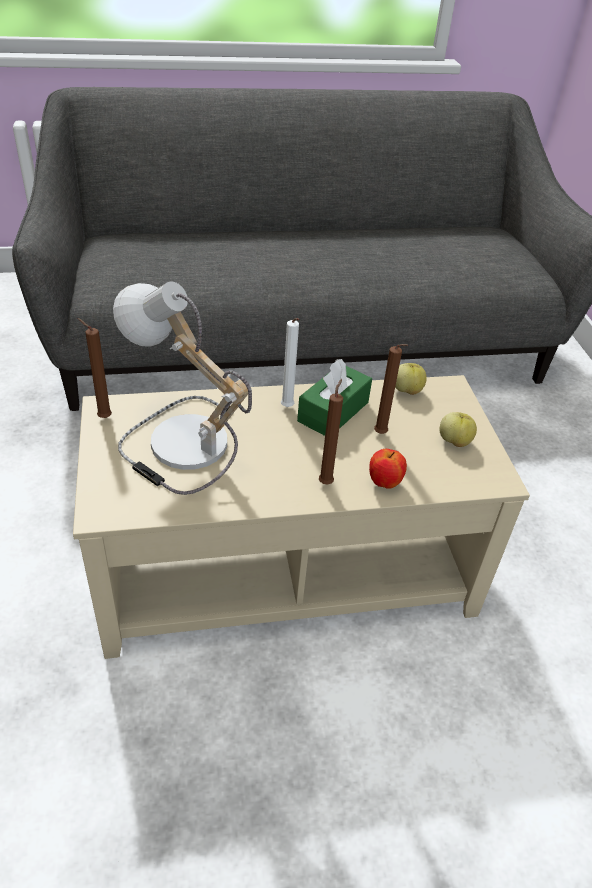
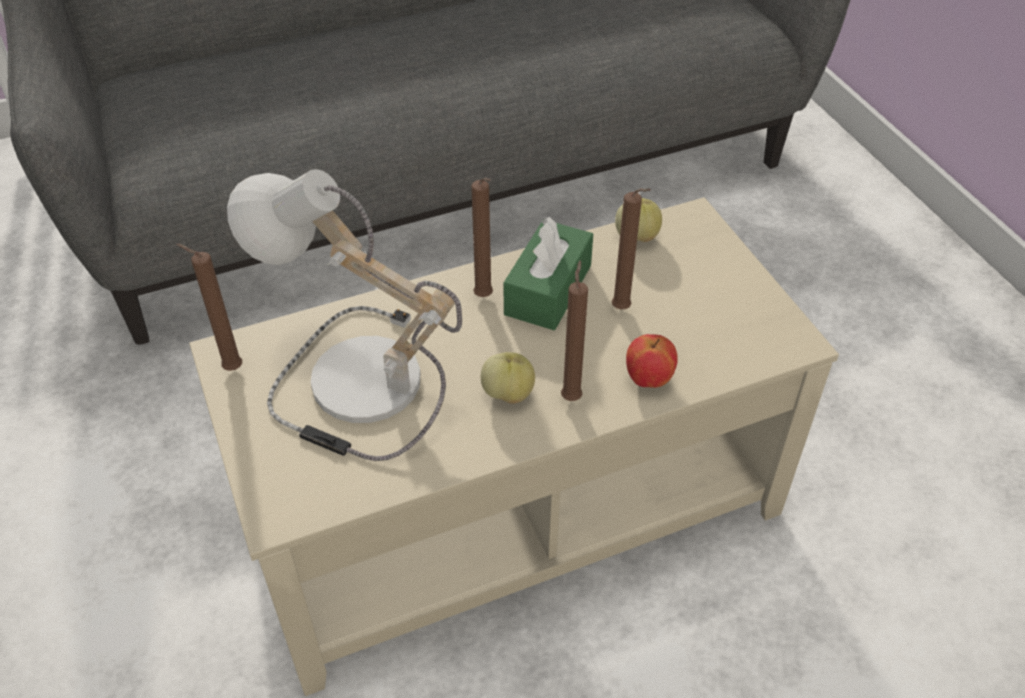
camera: 10 degrees left, 5 degrees up
white candle [281,318,299,407] -> brown candle [471,178,493,297]
apple [440,412,477,447] -> apple moved to [481,352,535,404]

